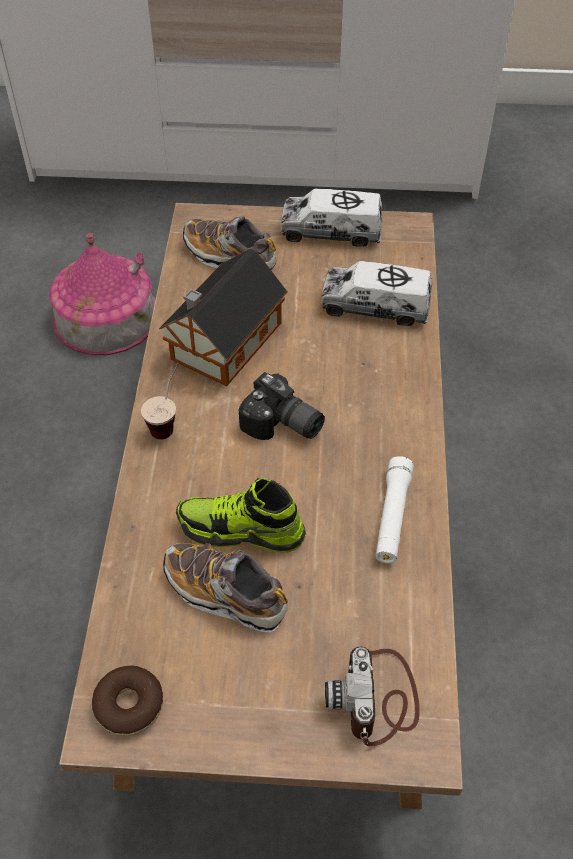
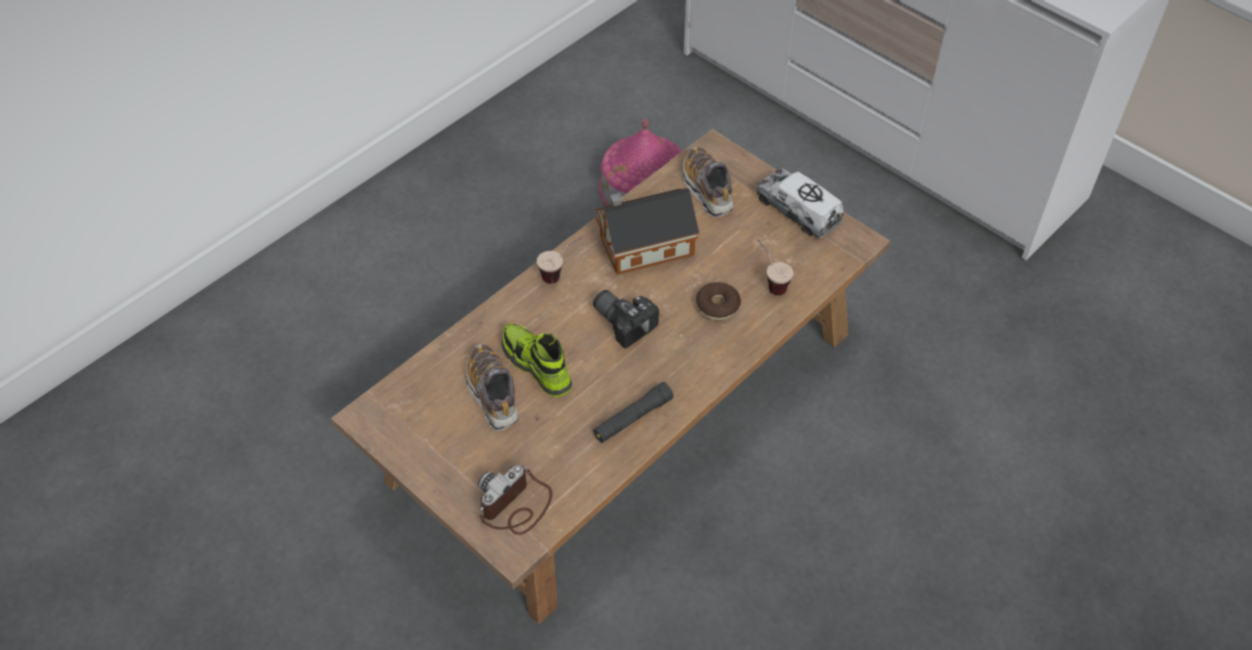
camera: 40 degrees right, 0 degrees up
donut [92,666,163,736] -> donut moved to [696,282,741,321]
camera [239,372,325,440] -> camera turned 150 degrees clockwise [593,290,659,348]
toy truck [322,261,432,326] -> cup [758,239,793,295]
white flashlight [376,456,414,563] -> black flashlight [593,382,674,443]

